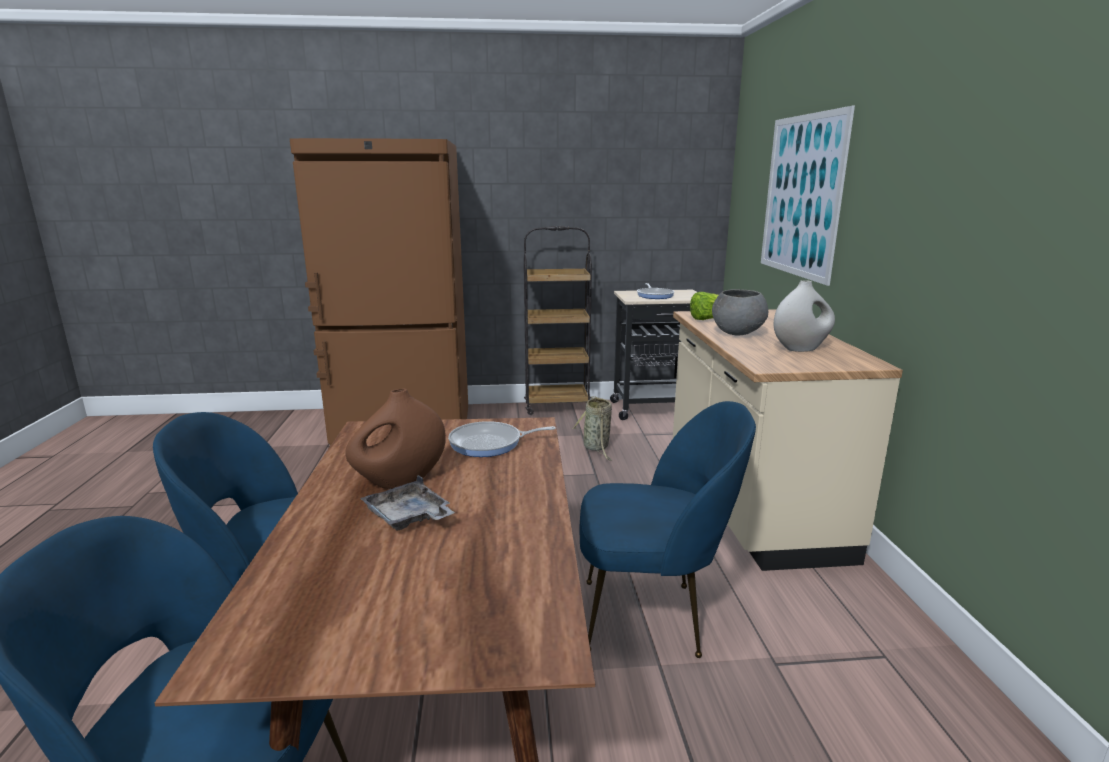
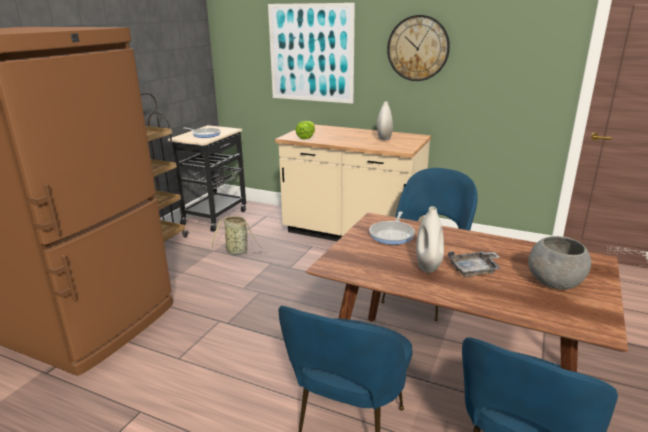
camera: 60 degrees left, 5 degrees up
brown vase [345,388,446,489] -> white vase [416,206,444,273]
grey bowl [712,289,768,335] -> grey bowl moved to [528,236,591,290]
none -> wall clock [387,15,450,81]

